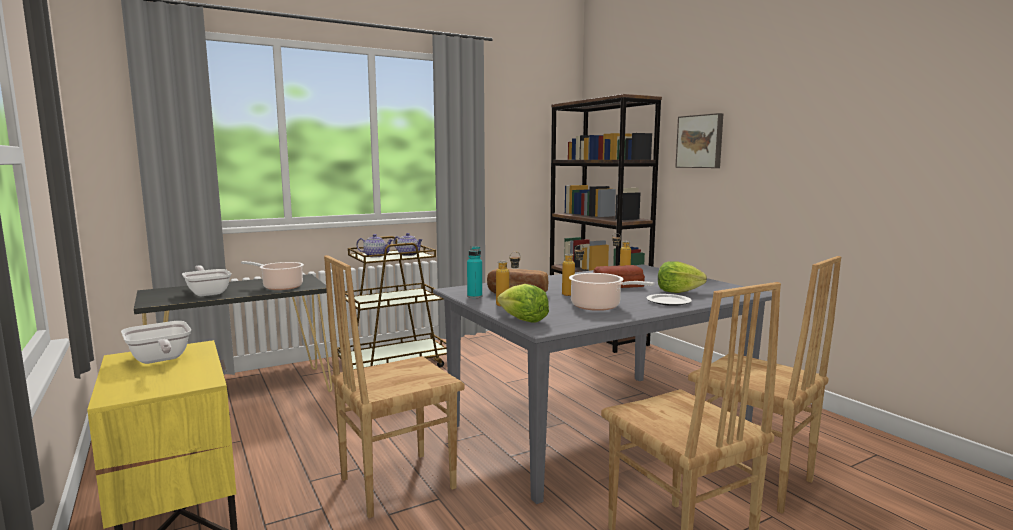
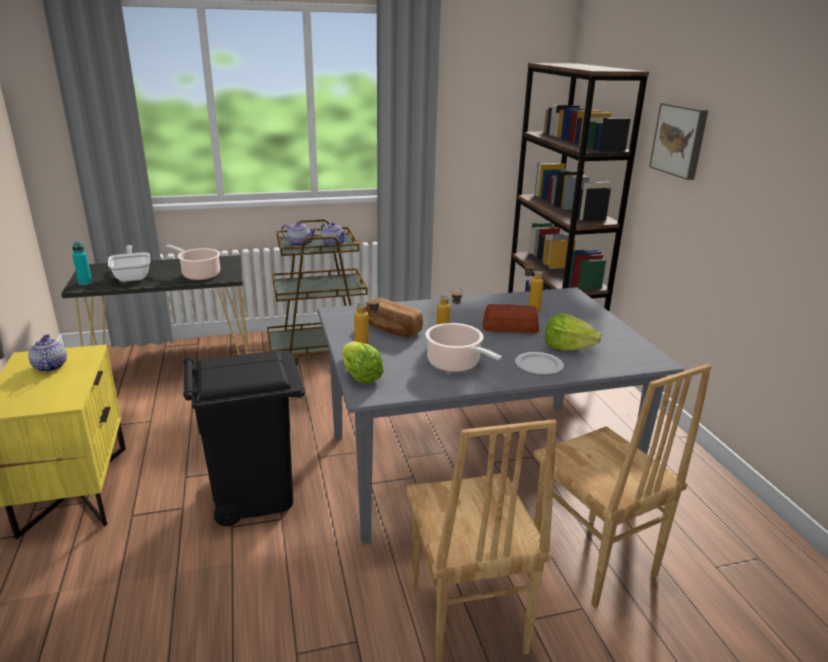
camera: 15 degrees right, 15 degrees up
frying pan [121,321,191,364] -> teapot [28,334,67,372]
brown chair [324,255,464,518] -> black trash can [183,351,305,526]
turquoise bottle [467,246,482,298] -> turquoise bottle moved to [72,242,92,285]

